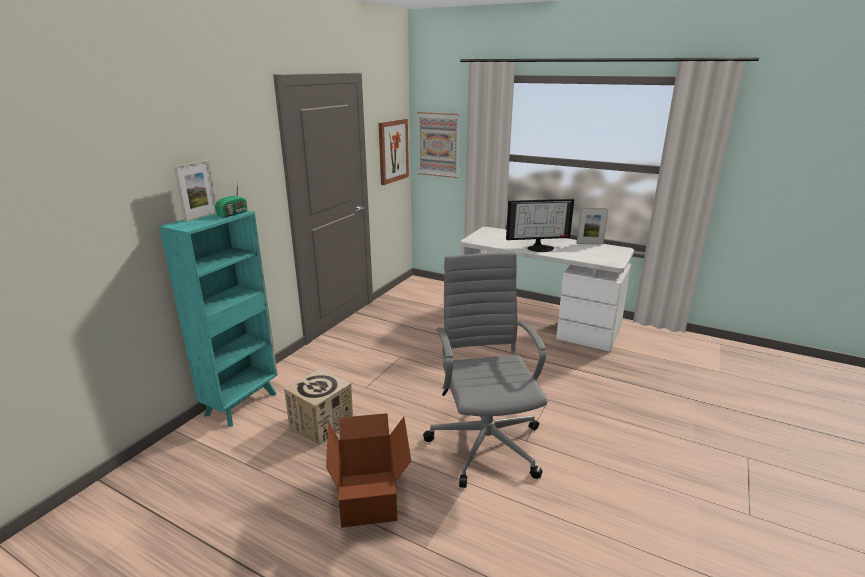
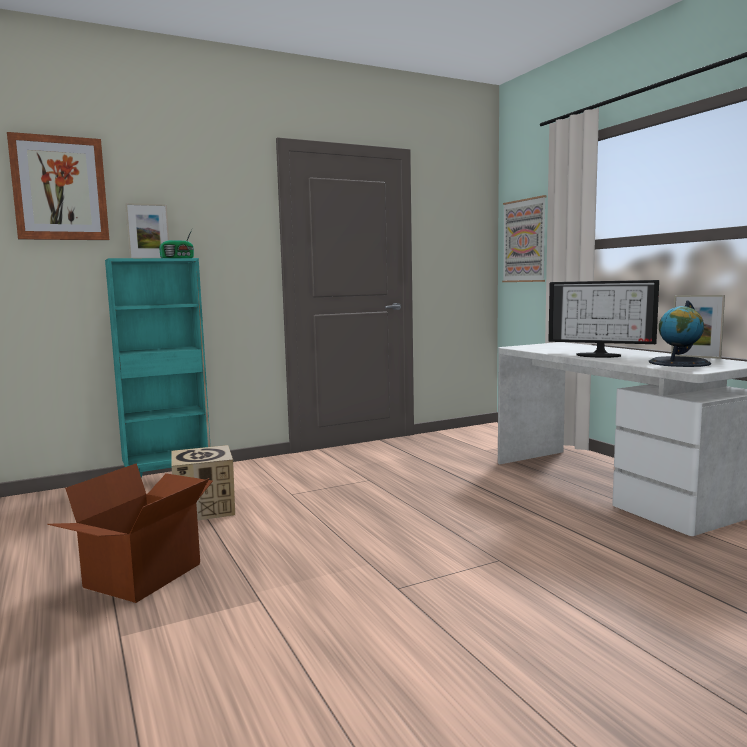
camera: 35 degrees right, 15 degrees down
picture [378,119,409,185] -> picture moved to [7,132,109,240]
grey office chair [423,253,547,488] -> none
none -> globe [649,301,711,367]

